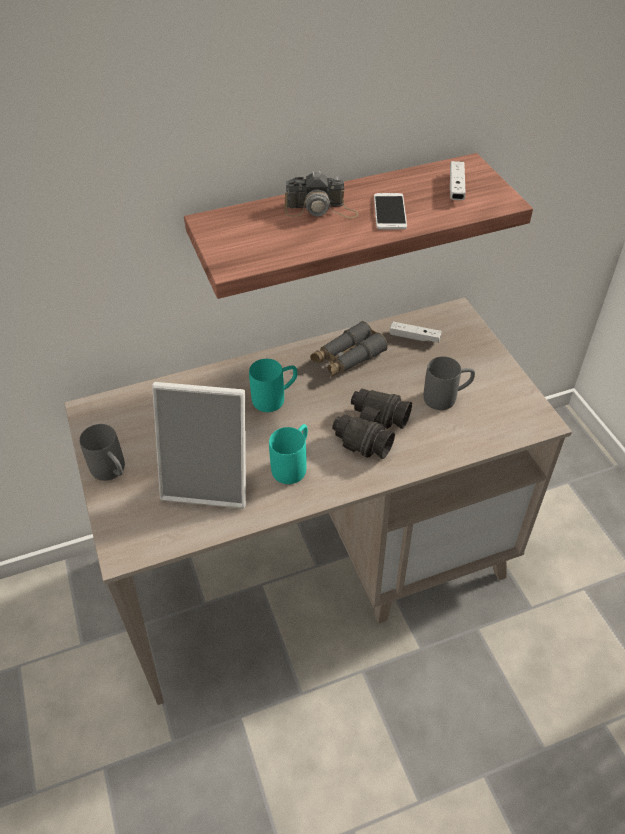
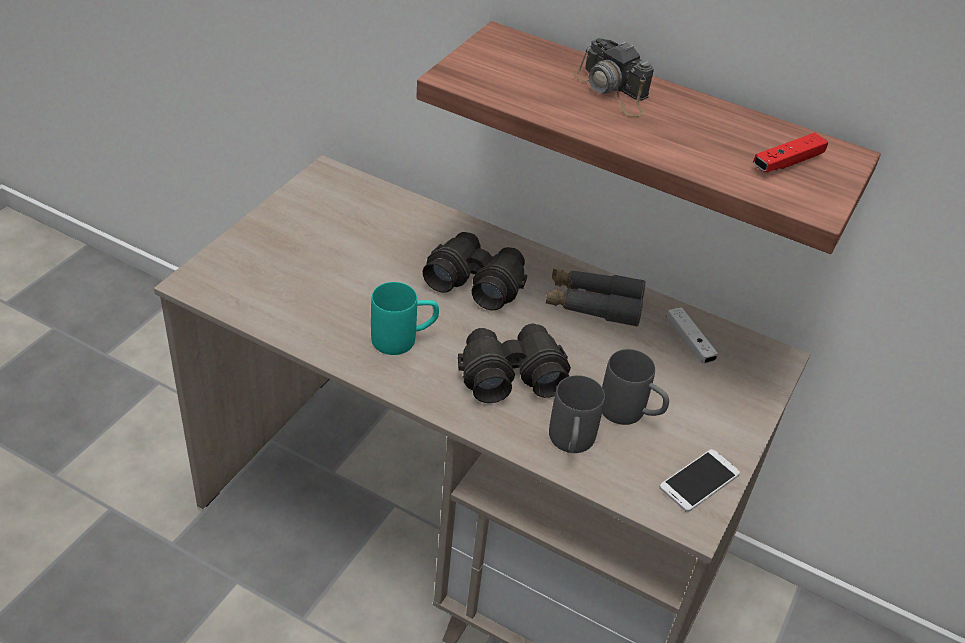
camera: 45 degrees right, 5 degrees down
grey mug [79,424,125,481] -> grey mug moved to [549,375,605,453]
picture frame [152,382,246,509] -> none
turquoise mug [249,359,297,412] -> black binoculars [423,232,527,310]
phone [374,193,407,229] -> phone moved to [660,449,740,512]
white game controller [450,161,466,200] -> red game controller [753,133,828,172]

